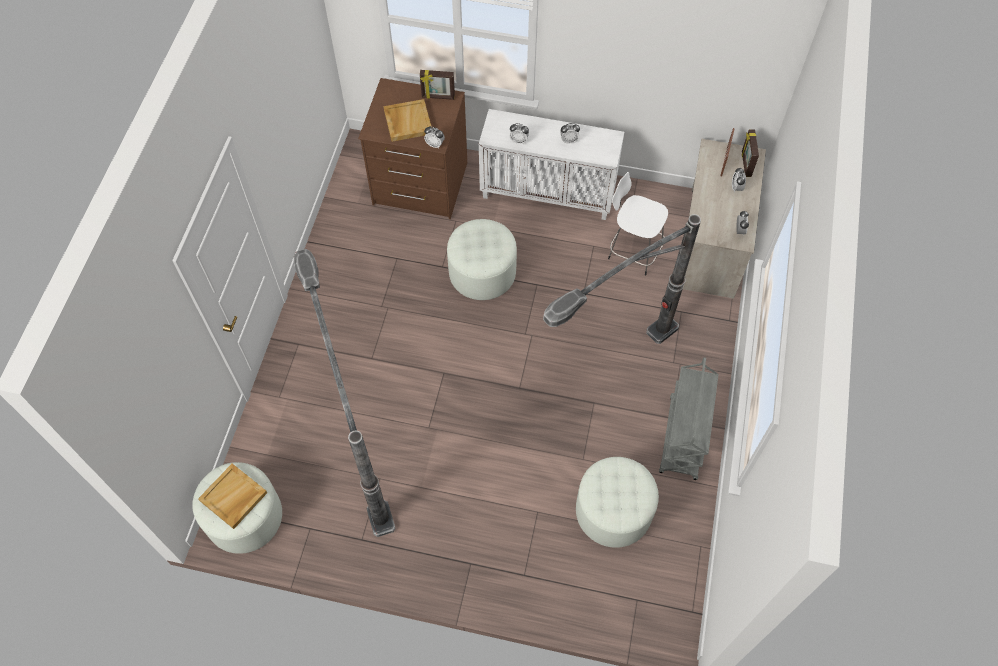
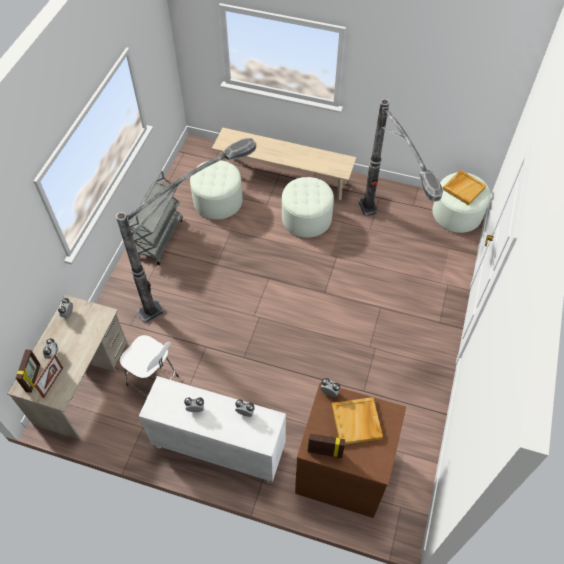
camera: 175 degrees left, 5 degrees down
white ottoman [447,219,517,300] -> white ottoman moved to [282,177,334,238]
none -> beige bench [212,128,356,200]

